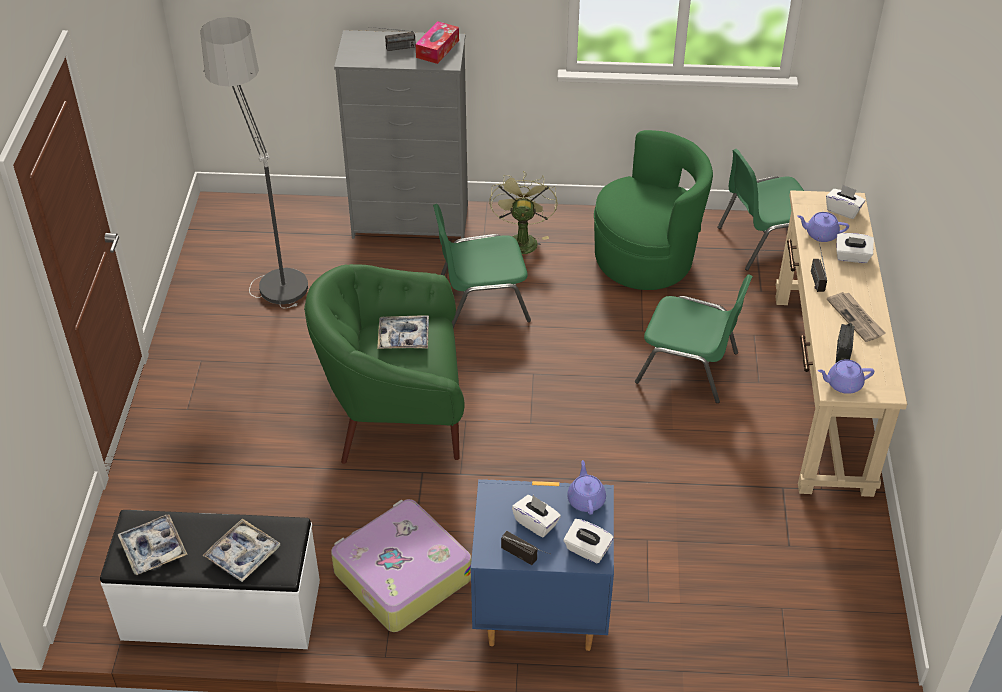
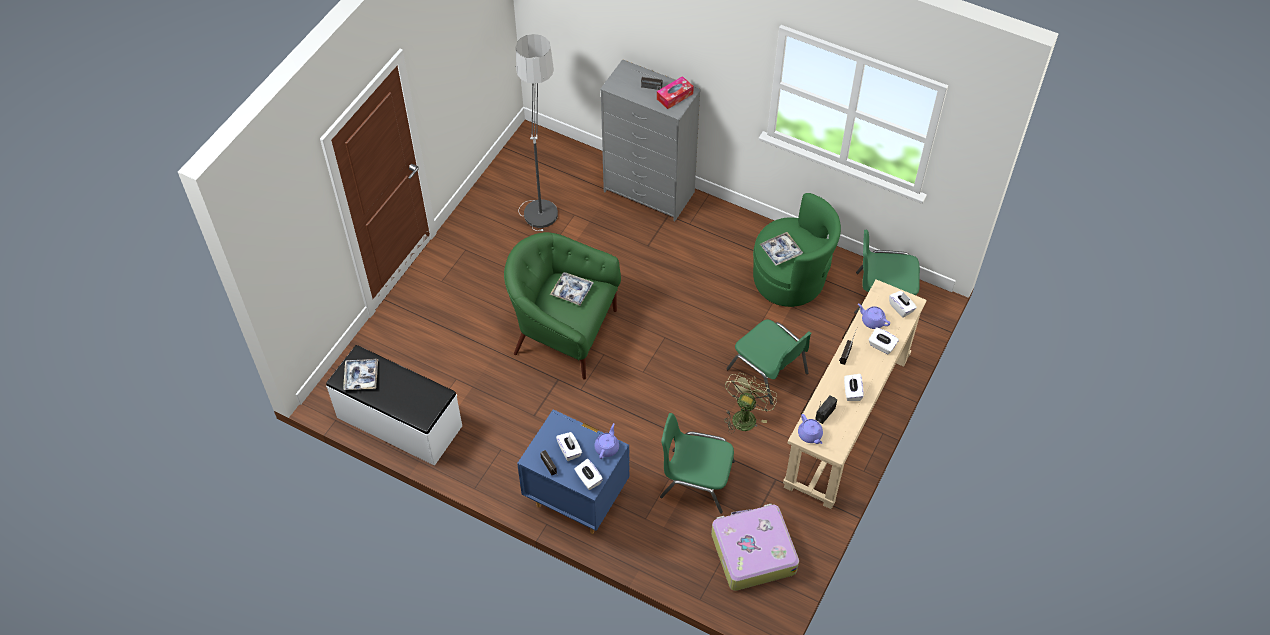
camera: 25 degrees right, 10 degrees up
tray [203,518,281,582] -> tray moved to [760,232,803,266]
suitcase [331,499,471,632] -> suitcase moved to [711,504,799,591]
green chair [433,204,531,328] -> green chair moved to [660,413,735,514]
green fan [489,171,558,254] -> green fan moved to [724,373,777,434]
purple teapot [818,359,874,394] -> purple teapot turned 135 degrees counterclockwise [798,414,823,444]
newspaper [827,292,886,342] -> white tissue box [844,374,863,401]

